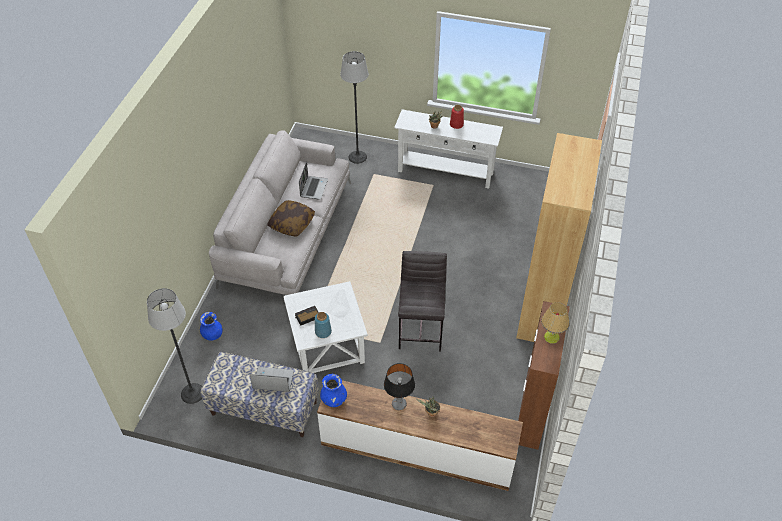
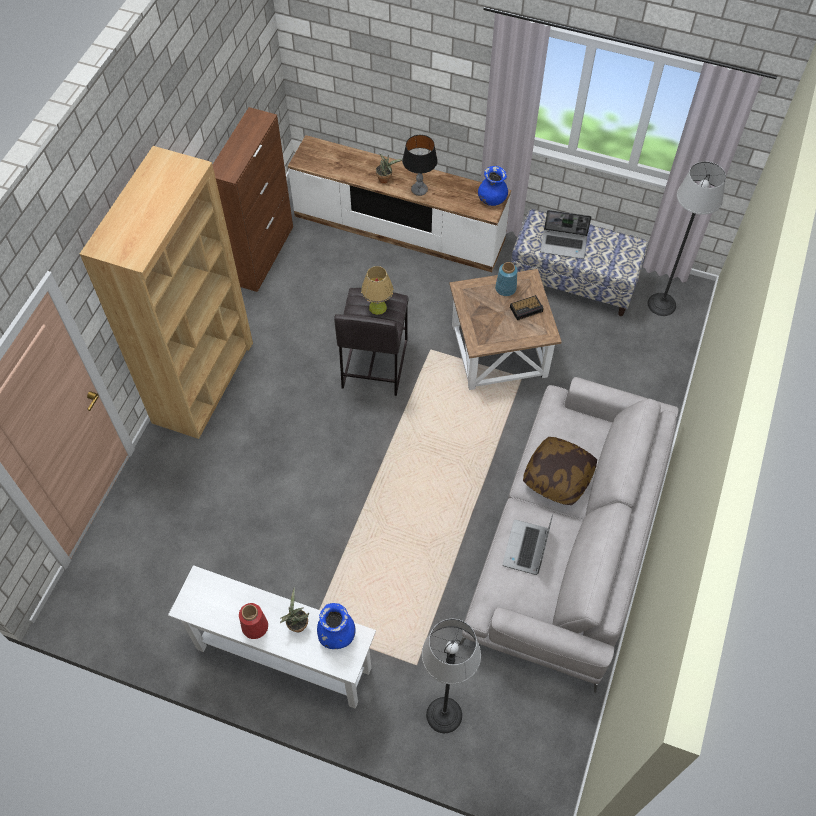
camera: 175 degrees left, 10 degrees up
blue vase [200,312,223,341] -> blue vase moved to [317,603,356,649]
white side table [283,281,368,373] -> brown side table [449,269,562,390]
table lamp [541,302,569,344] -> table lamp moved to [361,266,394,315]

